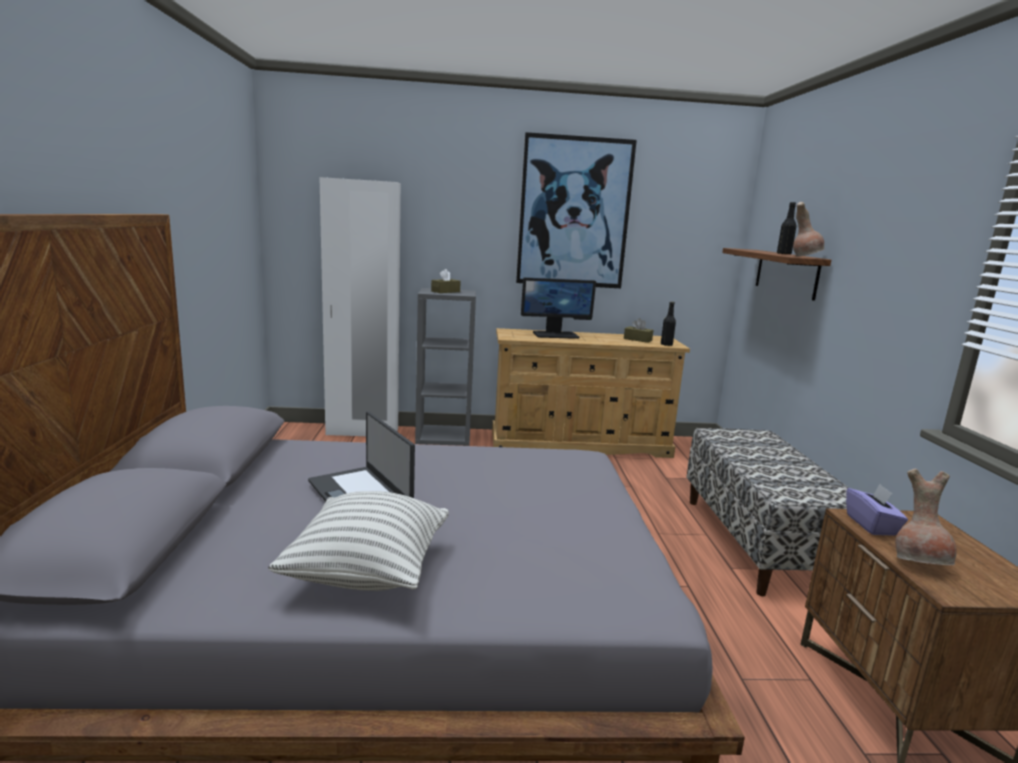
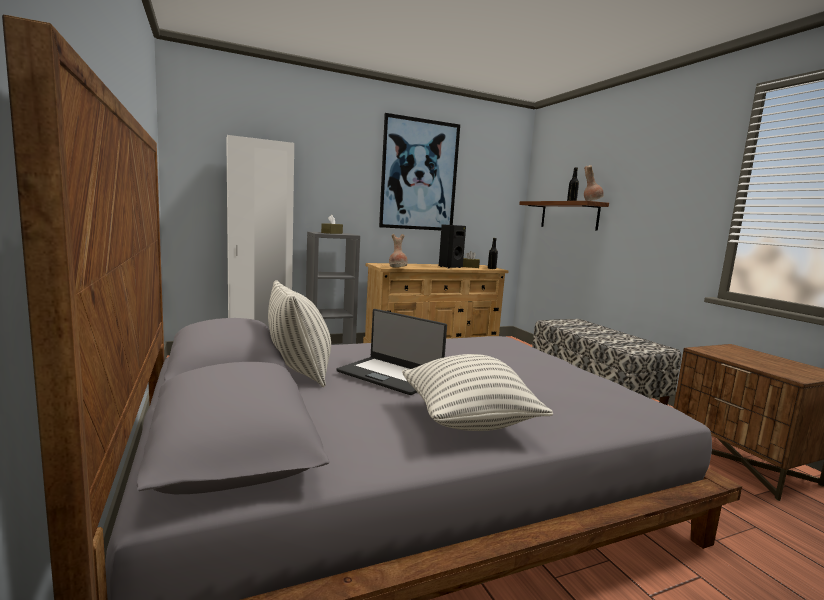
camera: 20 degrees left, 5 degrees down
monitor [521,277,596,339] -> none
purple tissue box [846,484,908,536] -> none
brown vase [895,468,957,565] -> brown vase moved to [389,234,407,267]
none -> pillow [268,280,331,387]
none -> black speaker [439,224,466,269]

